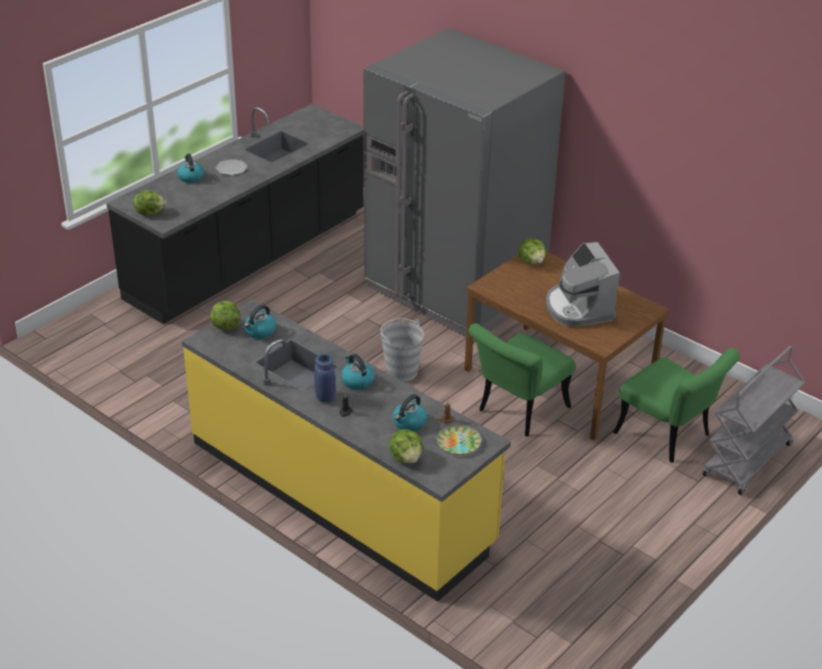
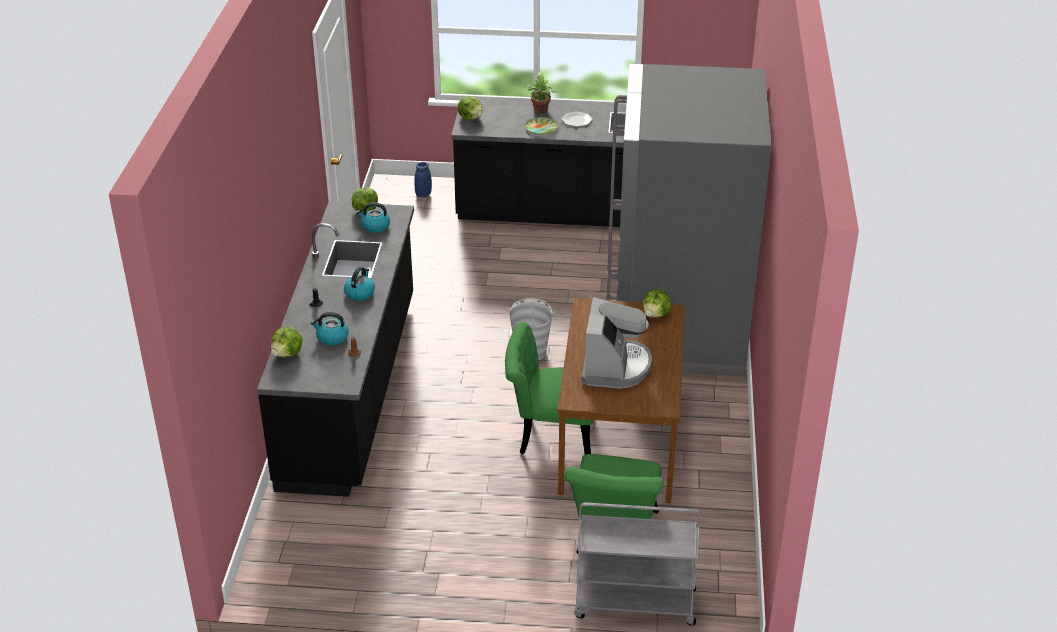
camera: 55 degrees right, 0 degrees up
kettle [177,153,204,183] -> potted plant [526,72,558,113]
yellow counter [182,299,511,602] -> black counter [257,202,414,497]
blue vase [314,354,336,402] -> blue vase moved to [414,162,432,197]
plate [436,425,481,455] -> plate moved to [525,117,558,134]
coffee machine [546,242,620,327] -> coffee machine turned 150 degrees clockwise [582,297,652,389]

